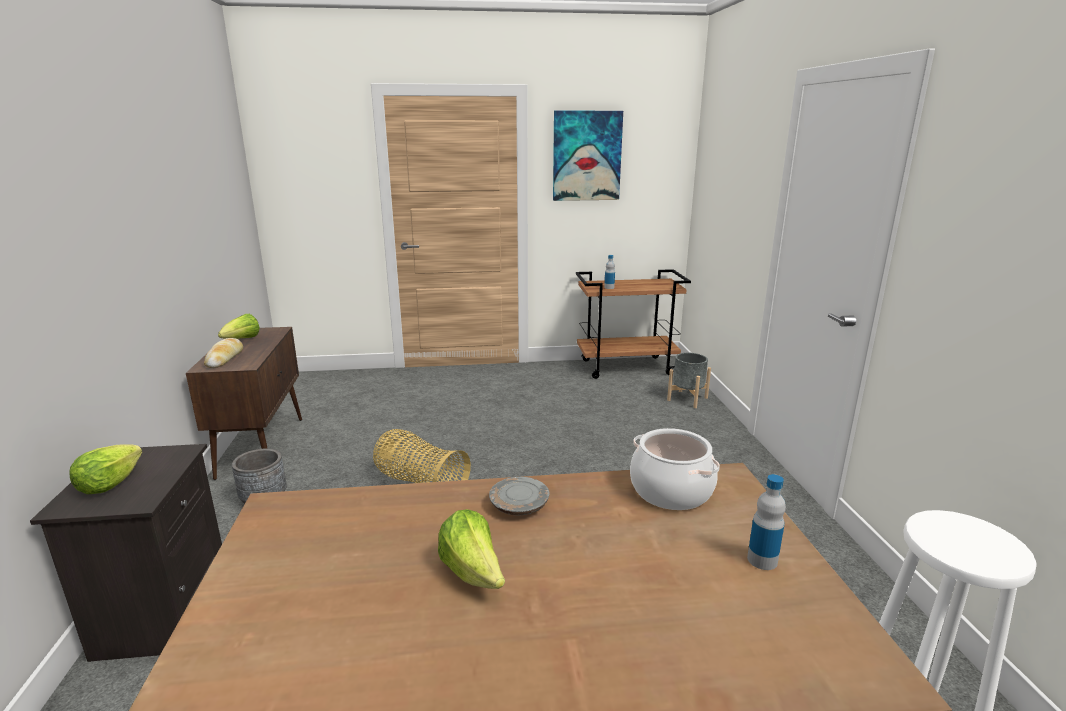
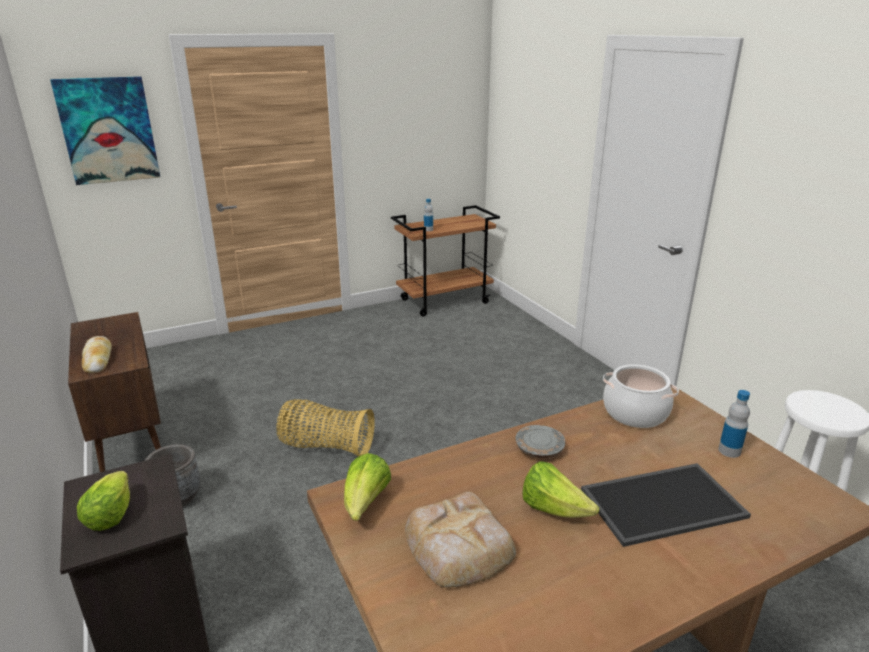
camera: 20 degrees left, 5 degrees up
lettuce [218,314,260,339] -> lettuce moved to [344,453,391,521]
picture [553,111,623,201] -> picture moved to [50,76,160,185]
grey planter [667,353,711,408] -> none
none -> bread [405,492,516,587]
none -> tray [581,463,751,547]

